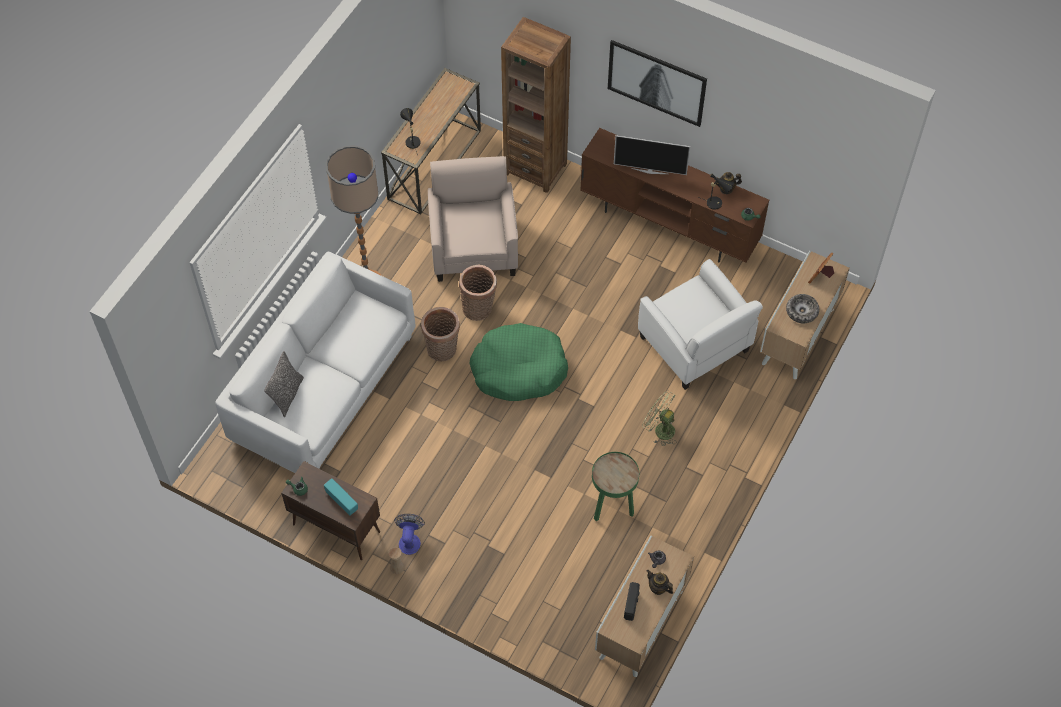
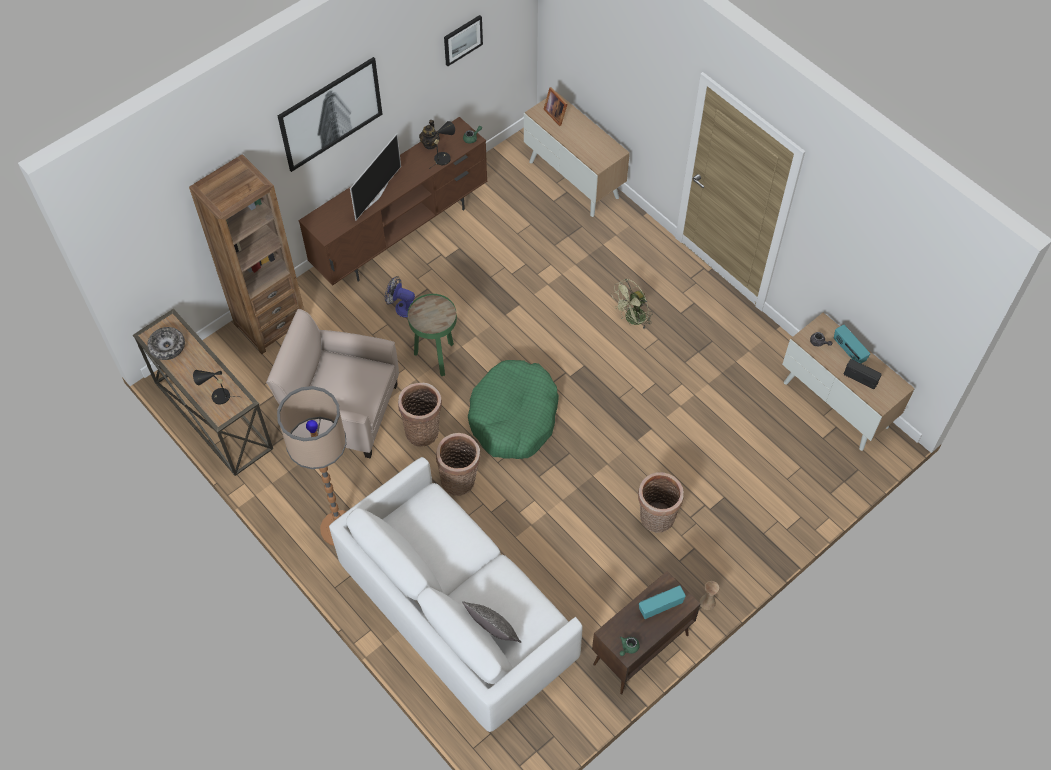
camera: 70 degrees left, 0 degrees up
fan [394,514,425,555] -> fan moved to [385,276,415,318]
green side table [592,452,639,522] -> green side table moved to [408,294,457,376]
white armchair [638,259,763,390] -> none
teapot [646,570,673,595] -> radio [834,325,870,363]
bowl [786,294,819,323] -> bowl moved to [147,327,185,360]
none -> picture [444,15,483,66]
none -> basket [638,472,684,533]

